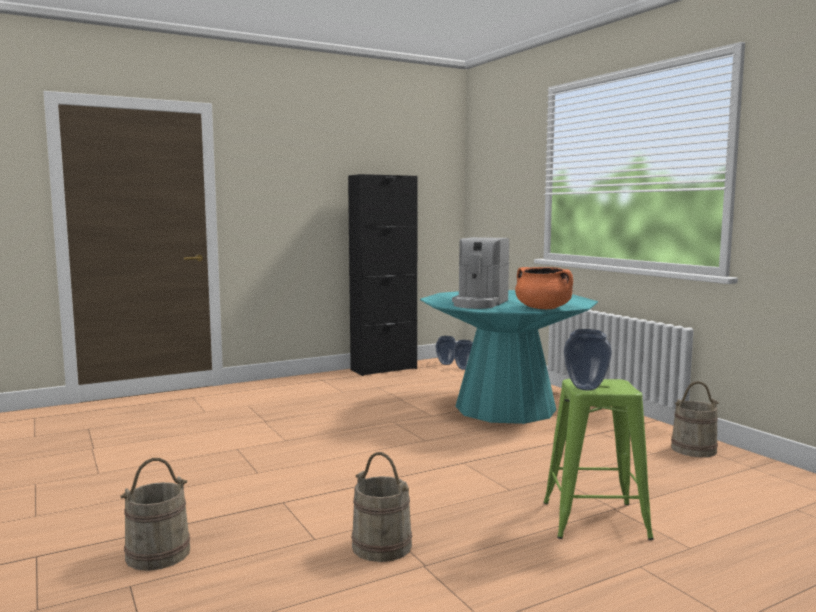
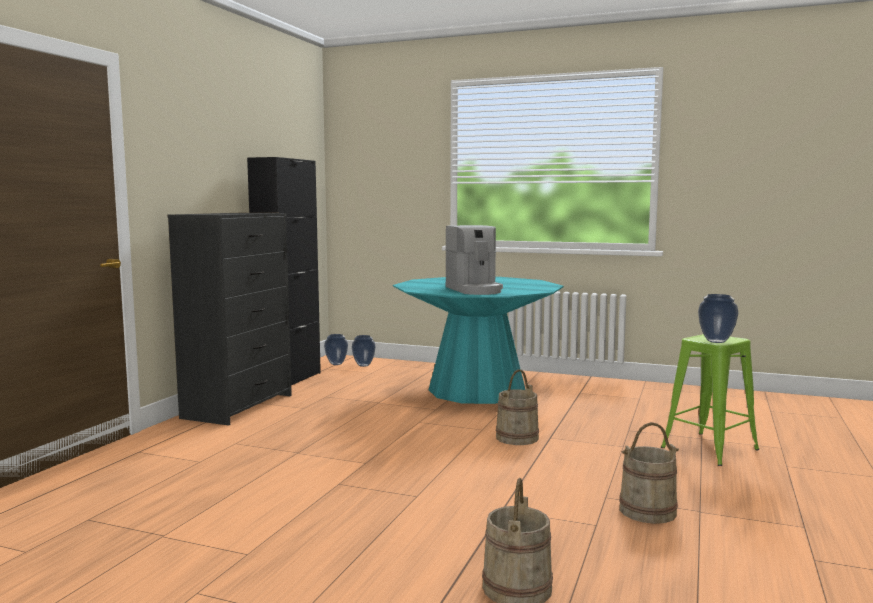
camera: 40 degrees left, 0 degrees up
orange cooking pot [515,267,573,309] -> none
beige bucket [671,381,719,457] -> beige bucket moved to [496,369,539,445]
none -> black dresser [167,213,292,426]

